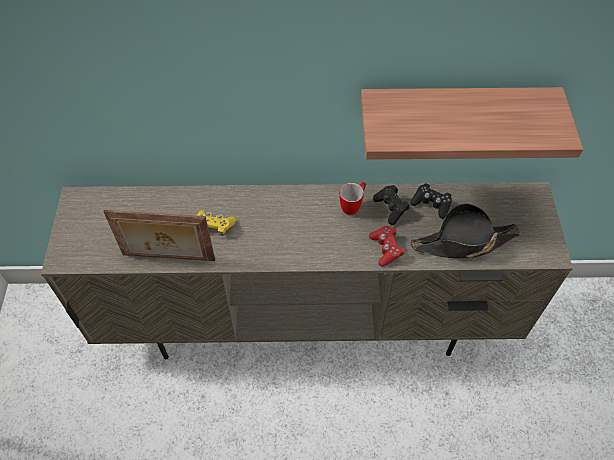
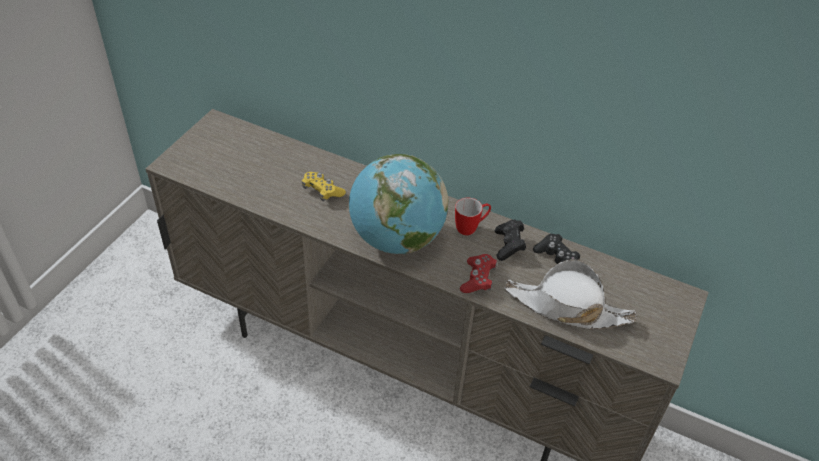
camera: 25 degrees right, 10 degrees down
picture frame [103,210,215,261] -> none
shelf [361,87,583,160] -> none
black hat [410,203,521,259] -> white hat [505,259,637,329]
none -> globe [349,154,448,254]

